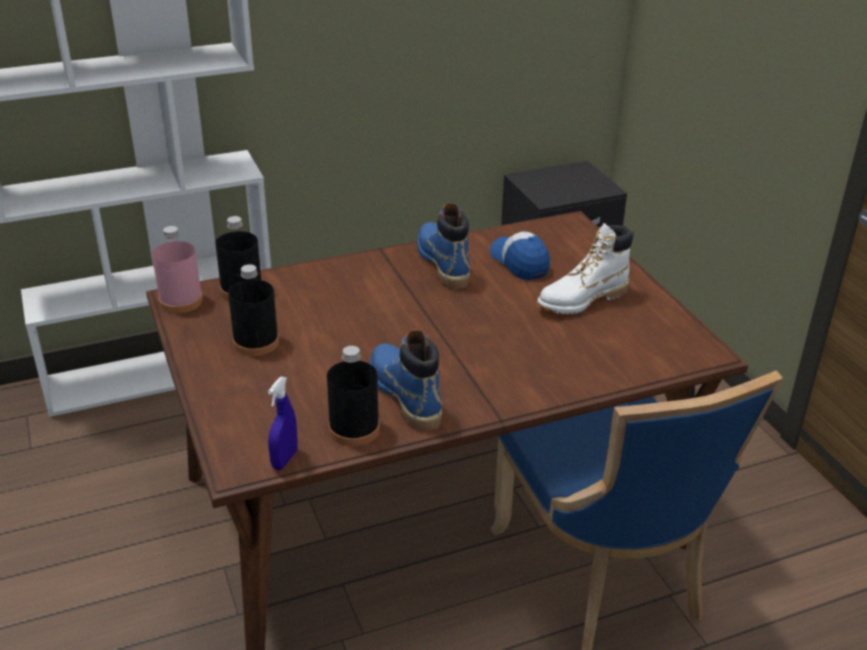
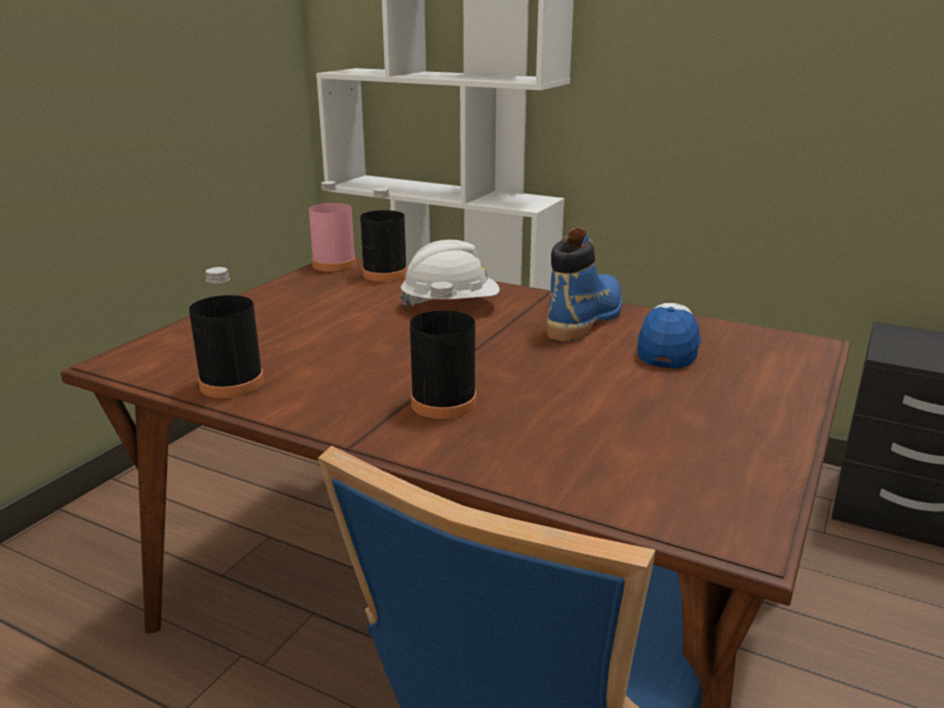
camera: 50 degrees right, 10 degrees down
black bottle [228,264,279,356] -> black bottle moved to [410,281,476,419]
blue spray bottle [268,377,298,470] -> none
blue boot [370,330,442,432] -> none
white boot [537,223,634,314] -> none
none -> white hard hat [400,240,500,308]

